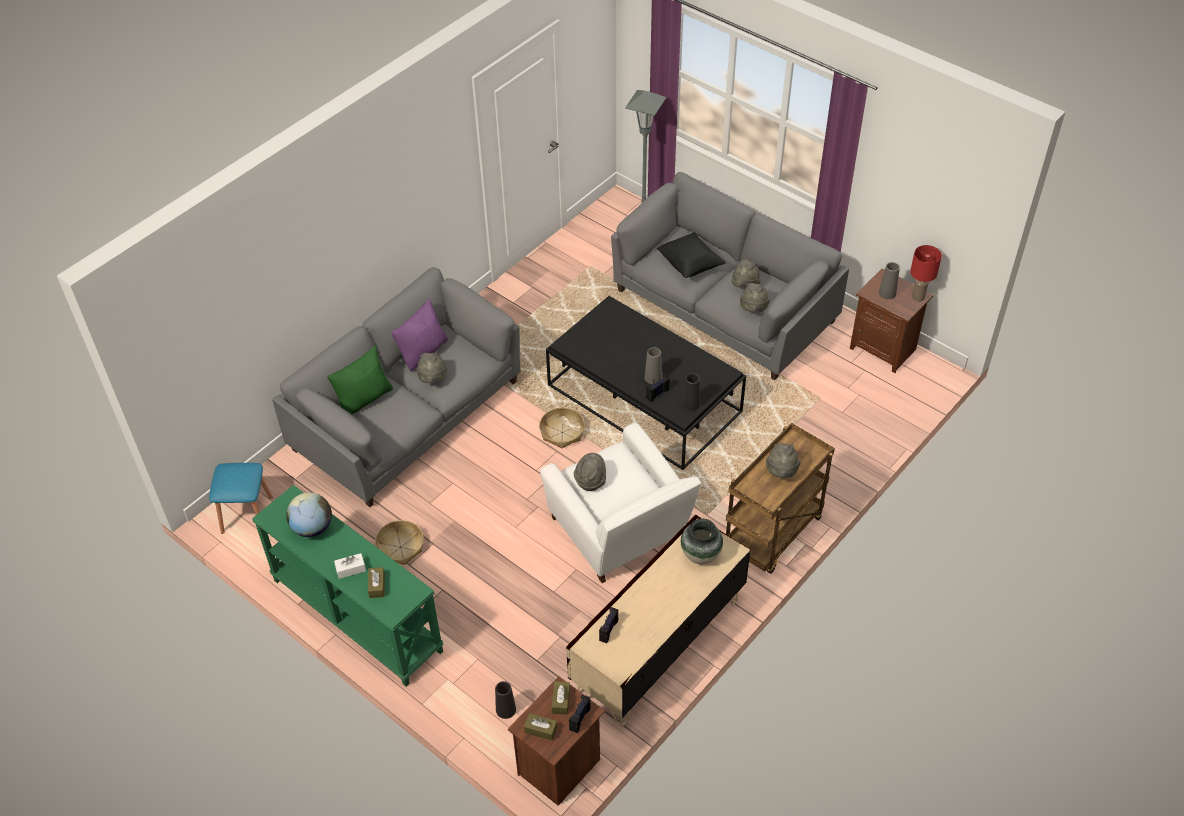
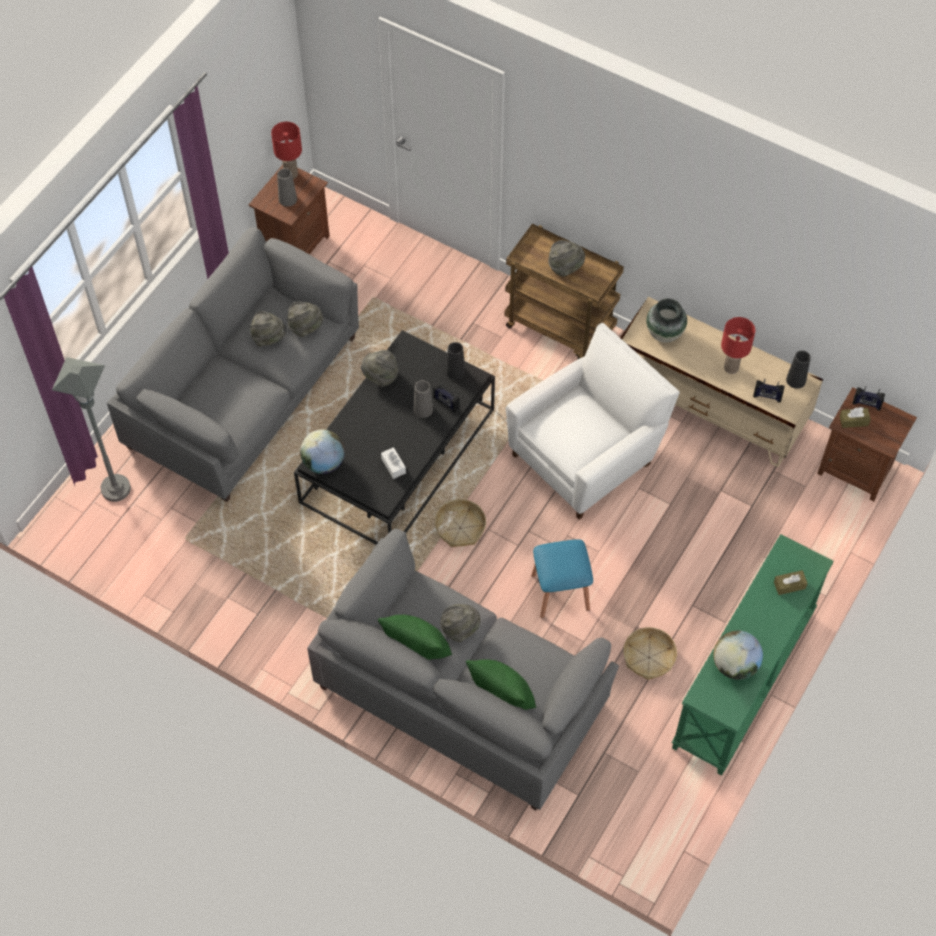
camera: 100 degrees left, 10 degrees up
blue stool [209,463,273,534] -> blue stool moved to [531,539,593,618]
white tissue box [334,553,366,579] -> white tissue box moved to [381,447,406,479]
purple pillow [391,298,448,372] -> green pillow [378,615,452,660]
black vase [495,681,516,719] -> black vase moved to [786,350,811,389]
brown tissue box [524,713,557,741] -> none
grey hat [574,453,606,491] -> grey hat moved to [361,350,398,387]
black pillow [657,232,726,278] -> none
none -> globe [300,429,345,474]
none -> red table lamp [721,317,755,374]

